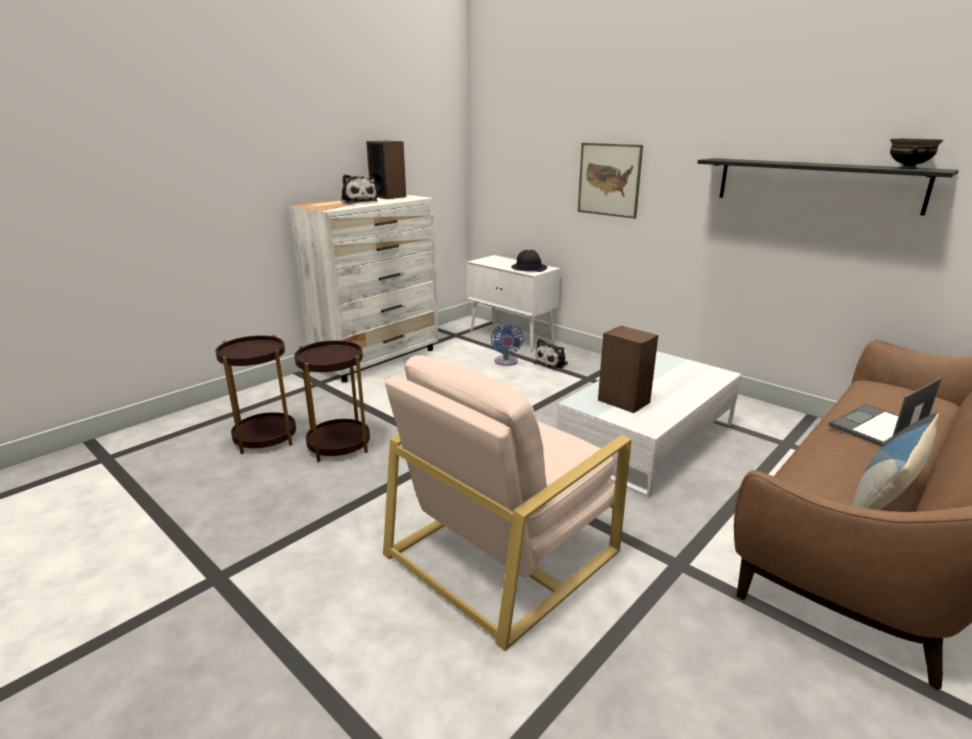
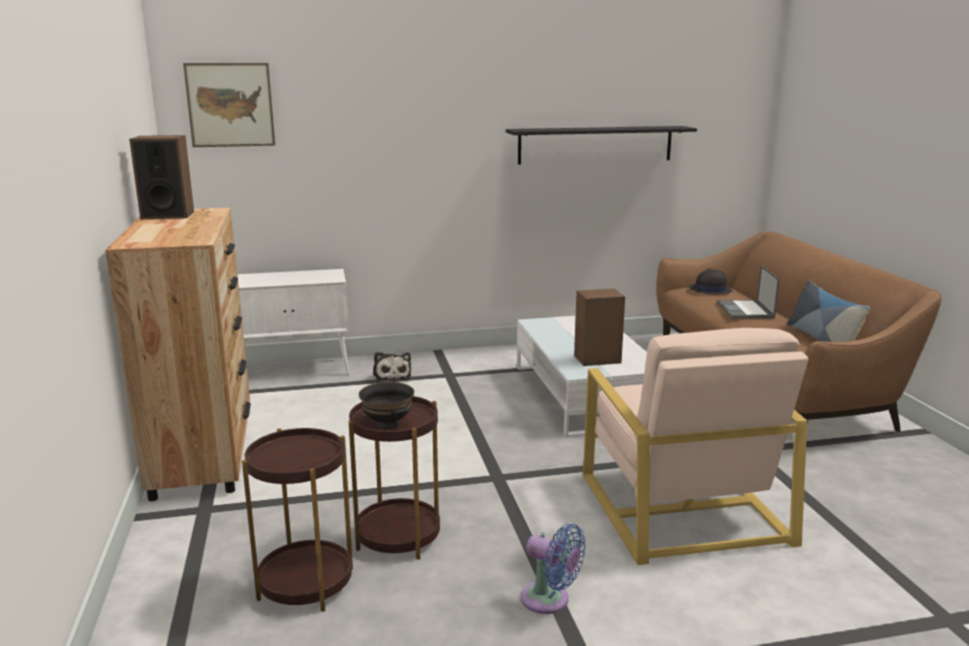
camera: 55 degrees left, 5 degrees down
white dresser [289,195,438,382] -> brown dresser [105,207,251,501]
plush toy [341,174,378,204] -> none
blue fan [491,323,523,366] -> blue fan moved to [521,524,586,614]
black hat [511,250,548,272] -> black hat moved to [689,269,733,294]
picture [578,143,643,219] -> picture moved to [183,63,275,147]
black bowl [890,139,943,169] -> black bowl moved to [359,382,414,428]

